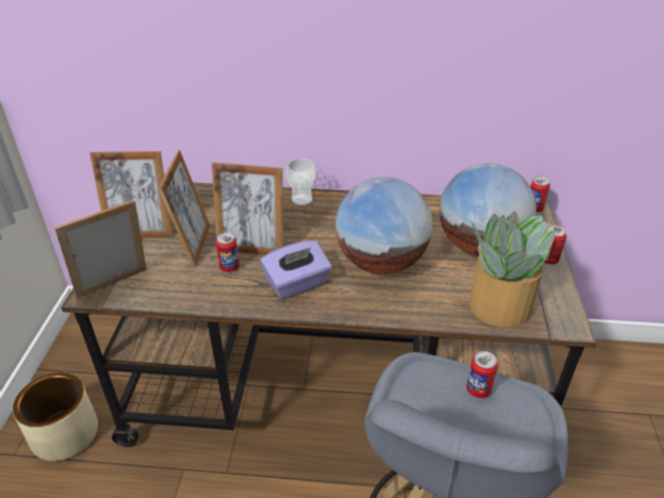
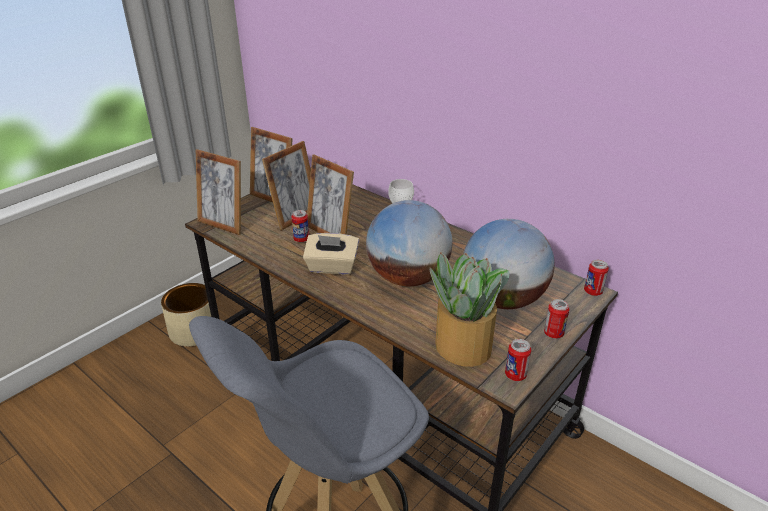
camera: 35 degrees right, 5 degrees down
picture frame [54,200,147,298] -> picture frame turned 150 degrees counterclockwise [196,149,241,235]
purple tissue box [260,240,332,299] -> beige tissue box [303,233,359,275]
can [466,351,498,398] -> can moved to [505,339,531,381]

